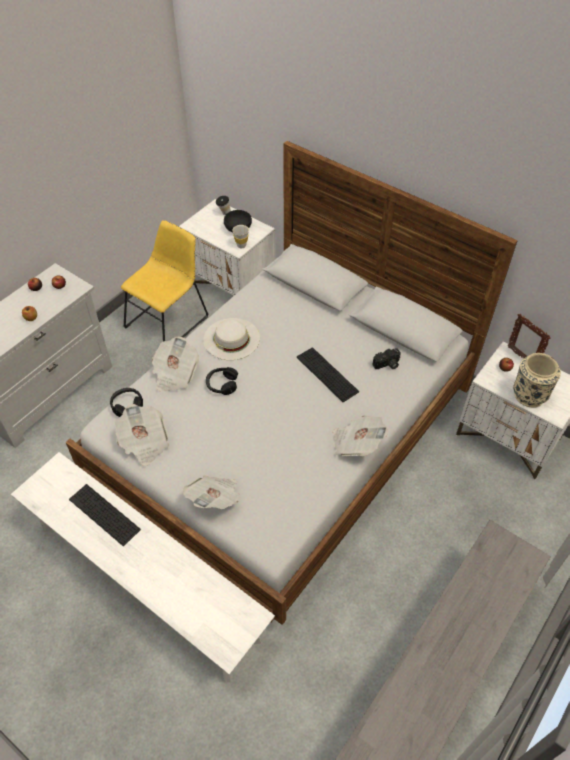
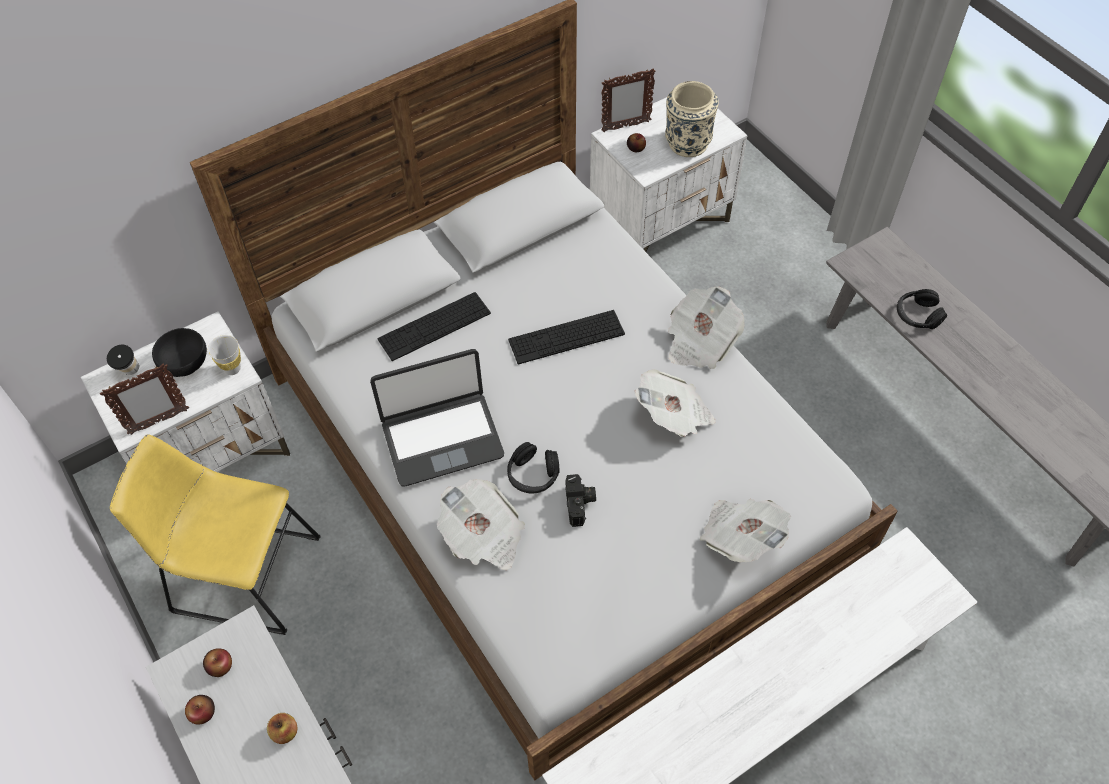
camera: 70 degrees left, 5 degrees up
keyboard [69,484,141,546] -> keyboard moved to [377,292,491,361]
black headphones [110,388,143,417] -> black headphones moved to [897,289,947,329]
newspaper [115,404,169,466] -> newspaper moved to [634,369,716,437]
yellow chair [121,220,208,342] -> yellow chair turned 45 degrees counterclockwise [110,434,321,635]
white hat [203,318,260,360] -> laptop [370,349,504,486]
camera [372,348,401,369] -> camera moved to [566,474,596,527]
none -> picture frame [100,363,189,435]

